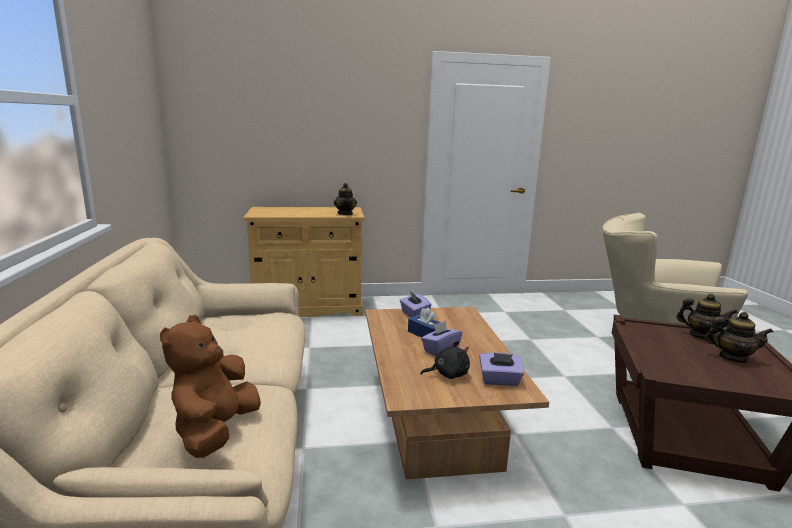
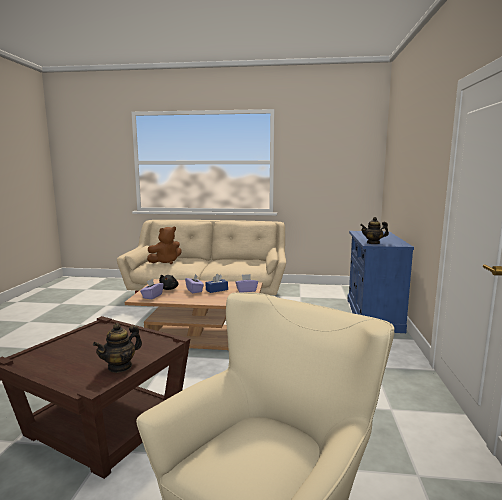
camera: 105 degrees right, 5 degrees down
brown plush toy [160,315,261,458] -> brown plush toy turned 120 degrees clockwise [147,226,181,264]
beige cabinet [243,207,365,317] -> blue cabinet [347,231,414,333]
teapot [705,312,773,363] -> none

